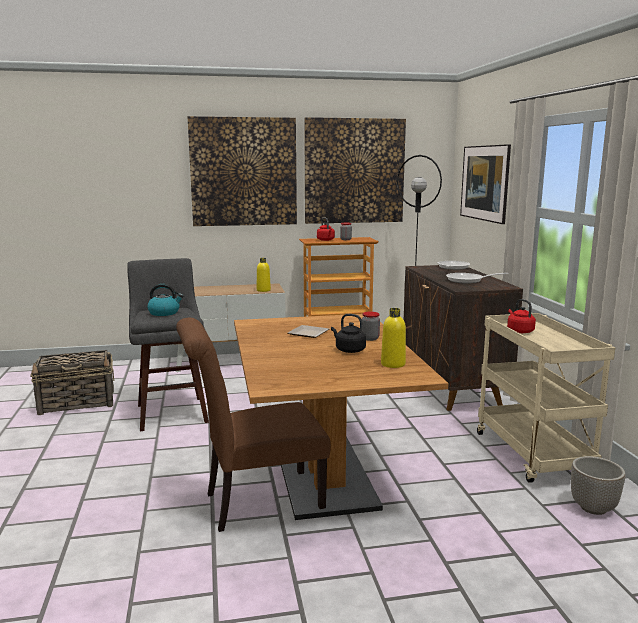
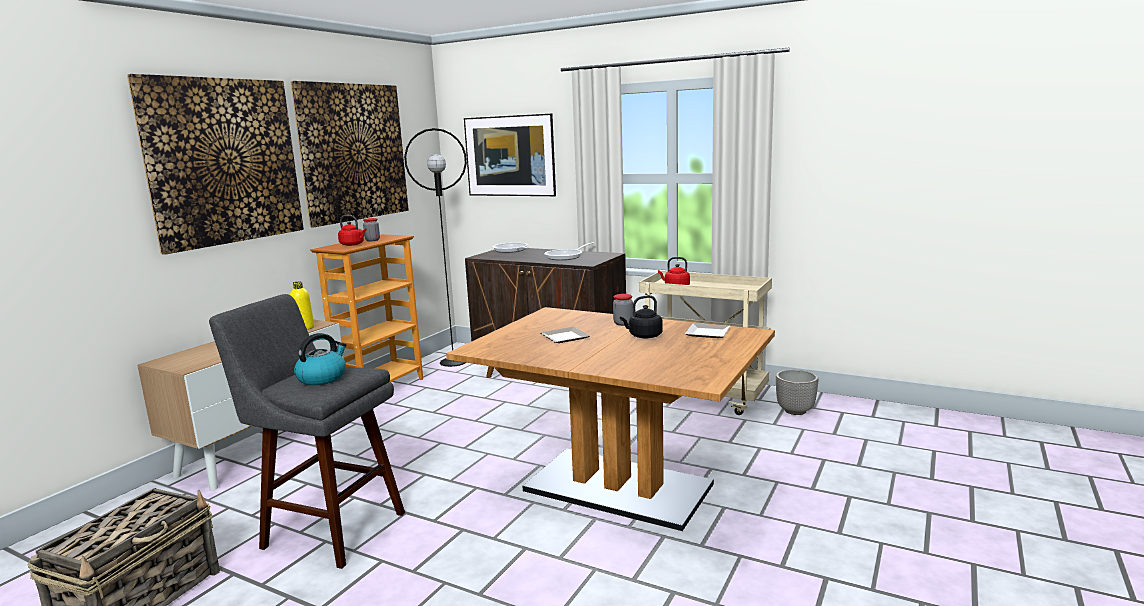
camera: 50 degrees left, 0 degrees up
brown chair [176,318,331,532] -> none
yellow bottle [381,308,406,368] -> plate [685,323,730,338]

